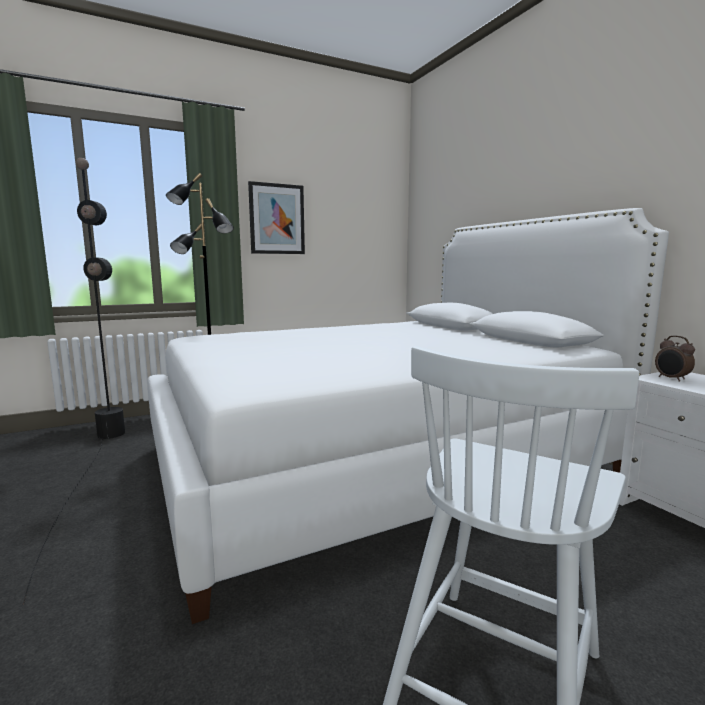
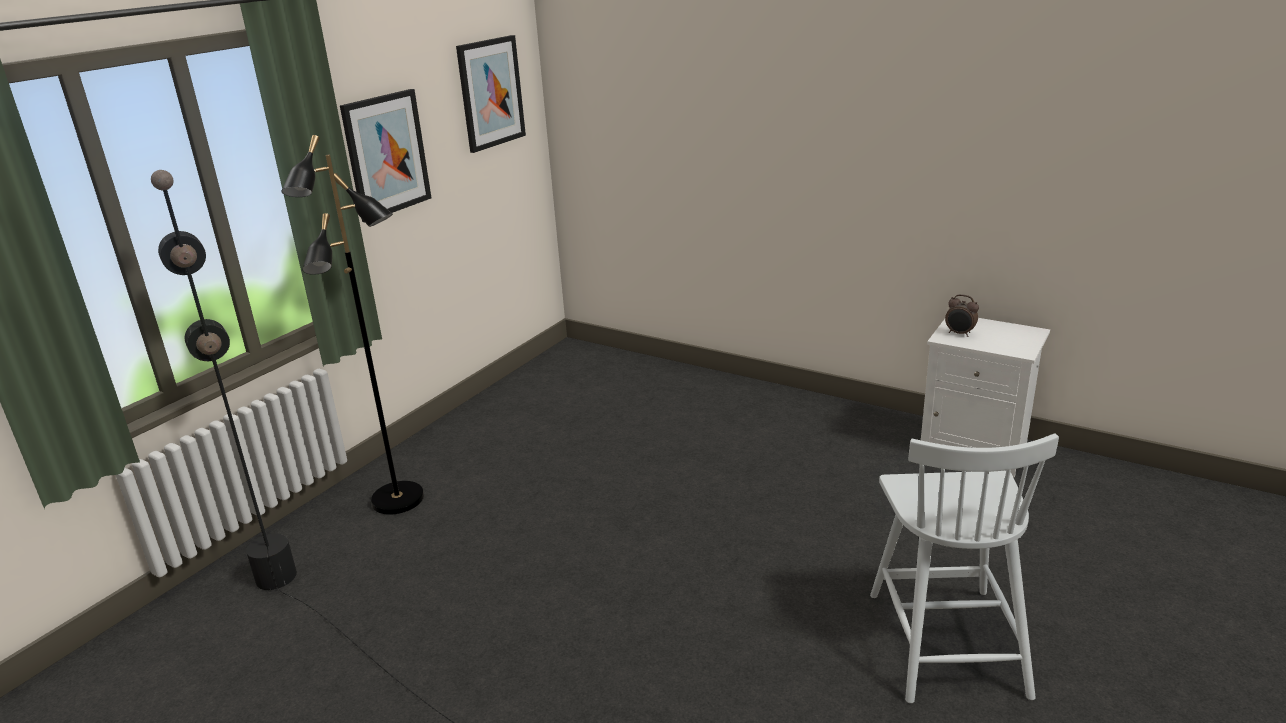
camera: 30 degrees left, 15 degrees up
white bed [148,208,669,624] -> none
none -> picture [456,35,526,153]

